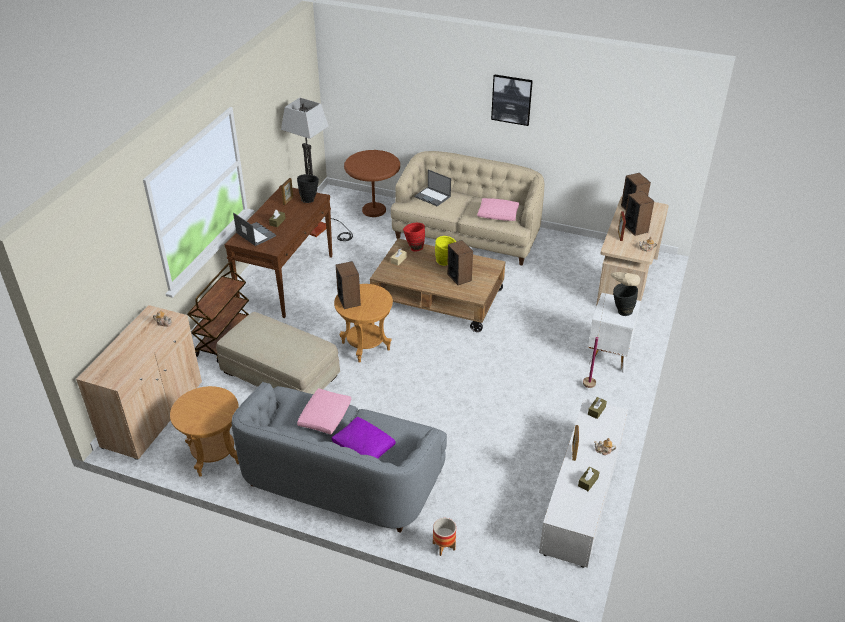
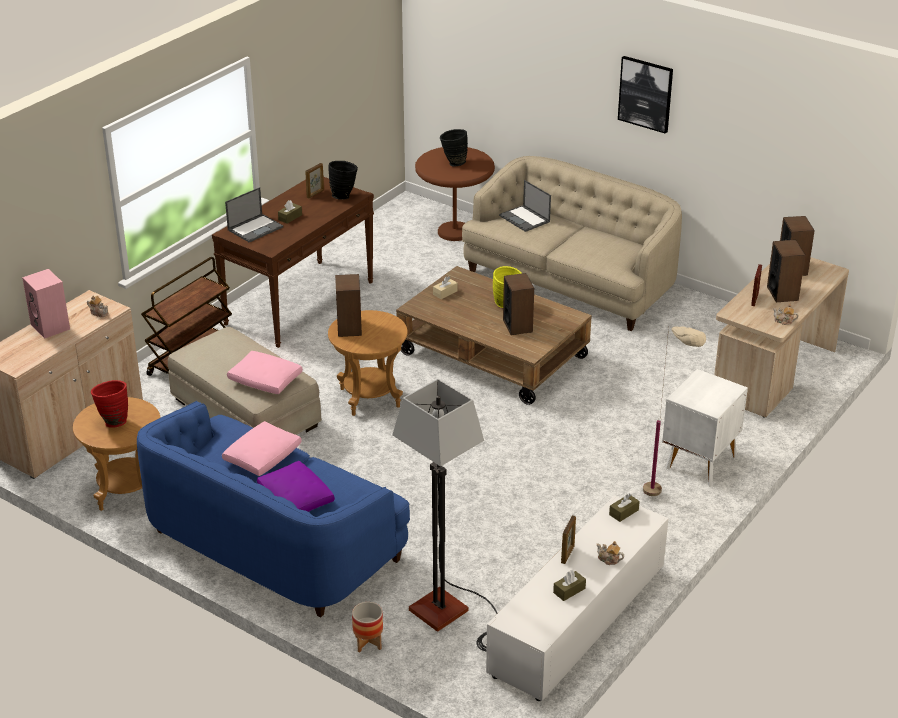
camera: 15 degrees right, 5 degrees down
grey sofa [232,382,447,533] -> blue sofa [137,401,410,617]
laptop [233,213,276,246] -> laptop turned 75 degrees clockwise [225,187,283,242]
floor lamp [281,98,353,241] -> floor lamp moved to [392,379,497,652]
red vase [403,223,425,252] -> red vase moved to [91,380,128,428]
pink pillow [477,198,519,221] -> pink pillow moved to [227,351,303,394]
black vase [613,283,638,316] -> black vase moved to [440,129,468,167]
none -> pink speaker [22,269,70,339]

